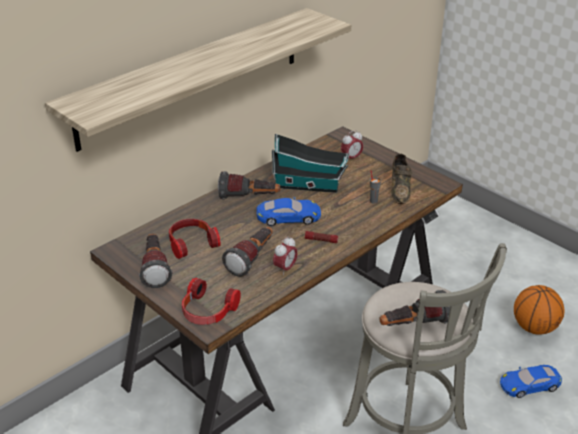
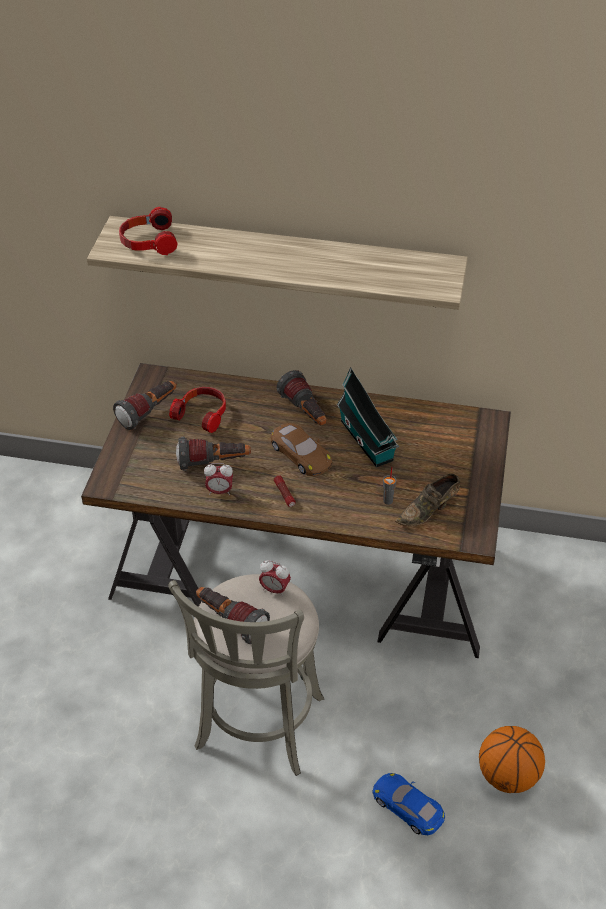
camera: 55 degrees right, 10 degrees up
headphones [182,278,241,325] -> headphones moved to [119,207,178,255]
blue toy car [257,197,321,226] -> brown toy car [271,423,332,476]
alarm clock [341,130,363,162] -> alarm clock moved to [259,560,291,597]

